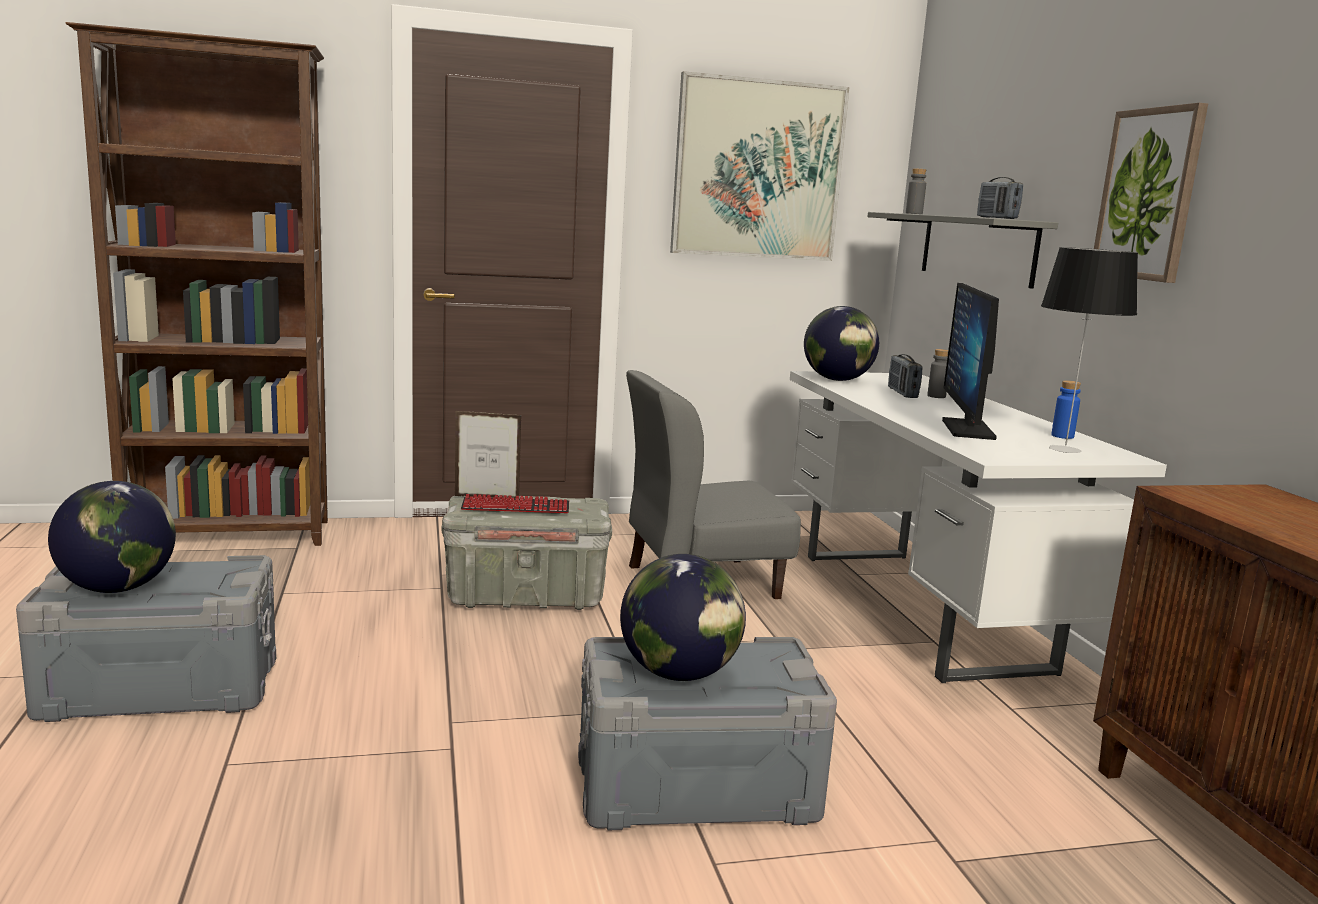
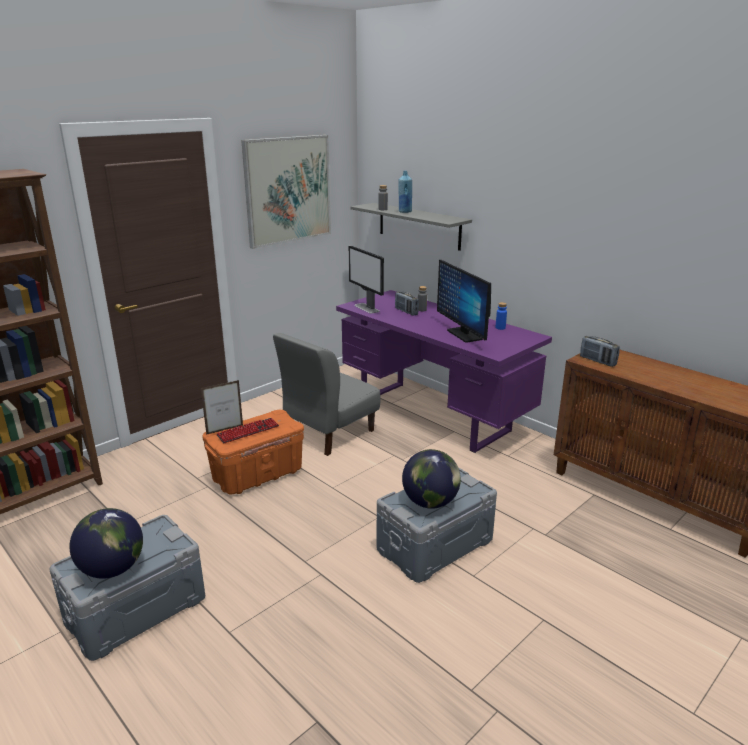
camera: 30 degrees left, 10 degrees up
grey storage box [442,496,612,610] -> orange storage box [202,410,304,495]
white desk [790,371,1167,683] -> purple desk [336,290,552,453]
globe [804,306,879,381] -> monitor [349,246,384,313]
radio [977,177,1023,219] -> radio moved to [580,336,620,367]
table lamp [1041,247,1138,453] -> none
picture [1094,103,1208,283] -> none
none -> blue bottle [398,171,412,213]

